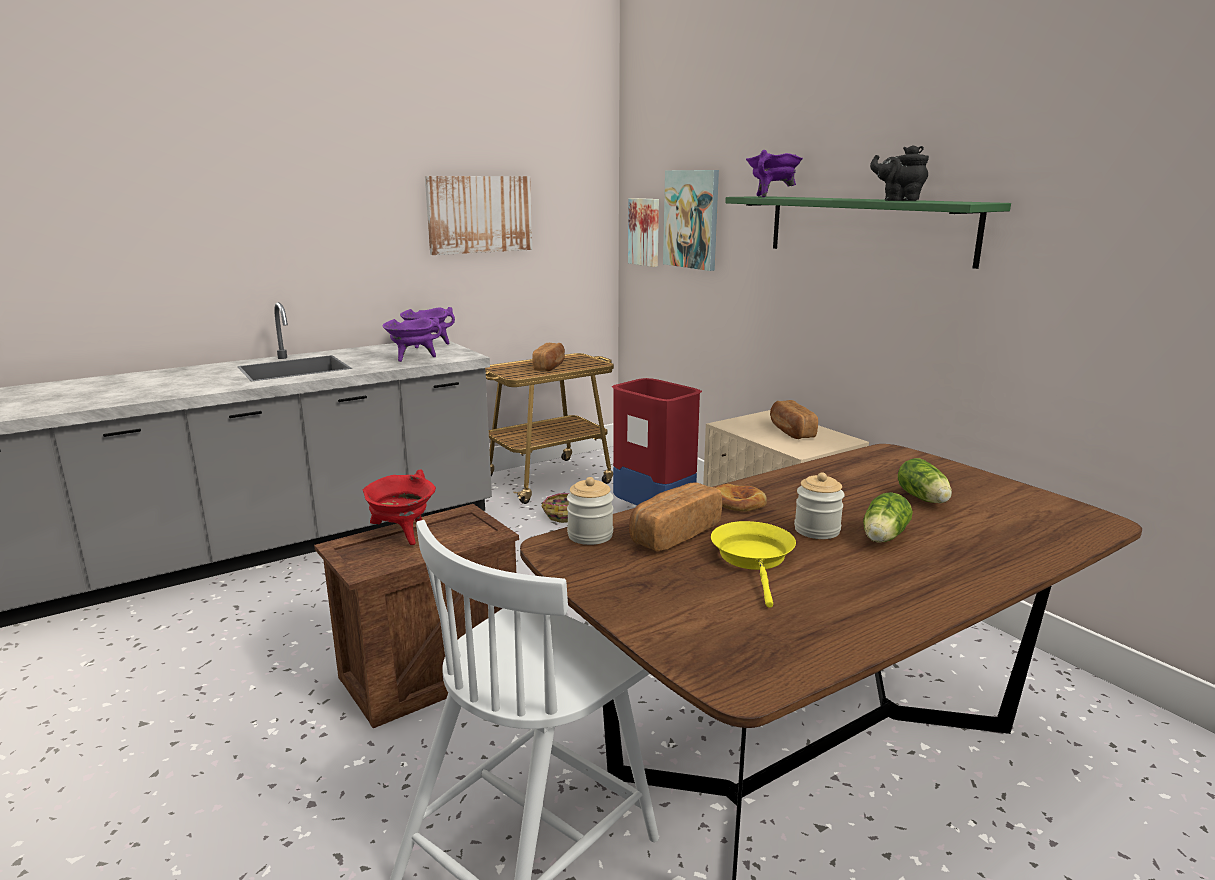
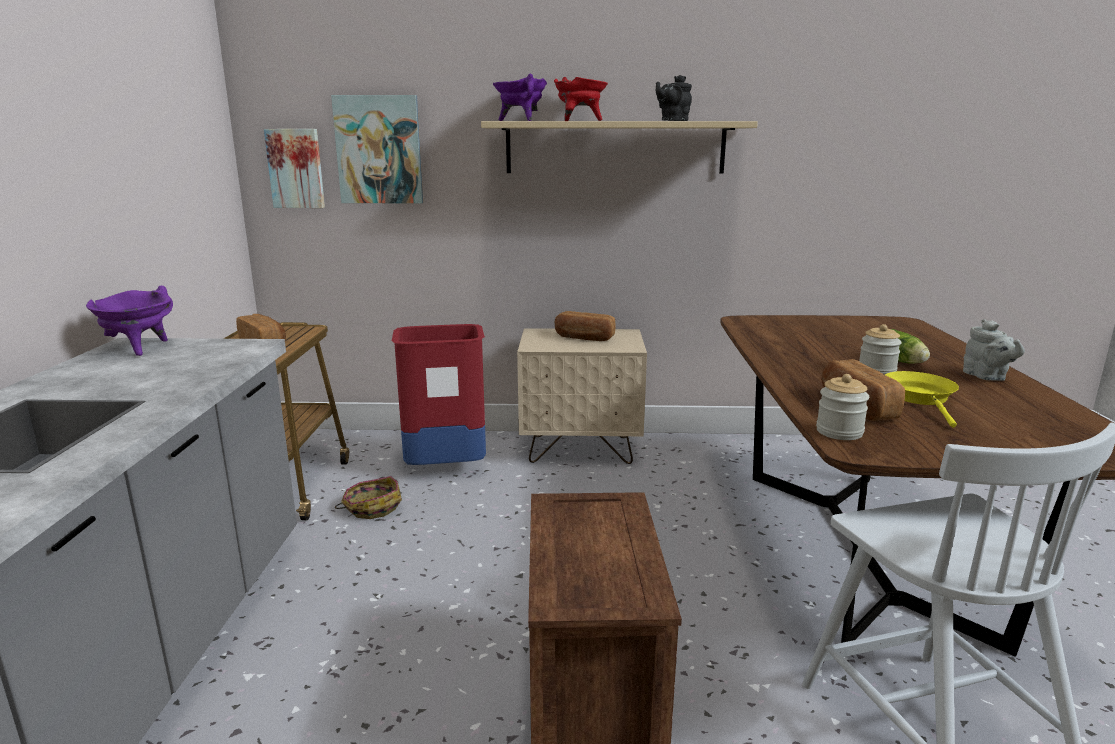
camera: 55 degrees left, 0 degrees up
red cooking pot [362,470,436,545] -> red cooking pot moved to [554,77,608,121]
purple cooking pot [383,317,442,362] -> none
picture [425,176,532,255] -> none
yellow frying pan [711,521,796,608] -> yellow frying pan turned 60 degrees clockwise [885,371,959,428]
bread [716,484,767,511] -> none
green shelf [725,196,1011,269] -> beige shelf [481,121,758,174]
lettuce [898,458,952,503] -> none
none -> grey teapot [963,319,1025,381]

